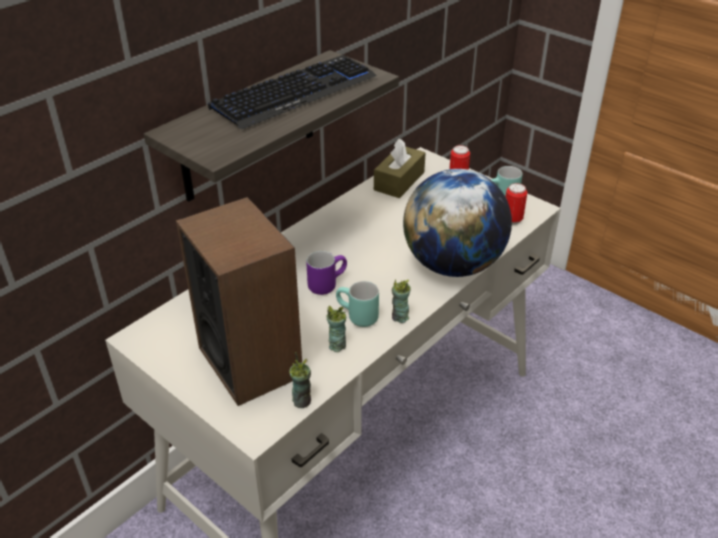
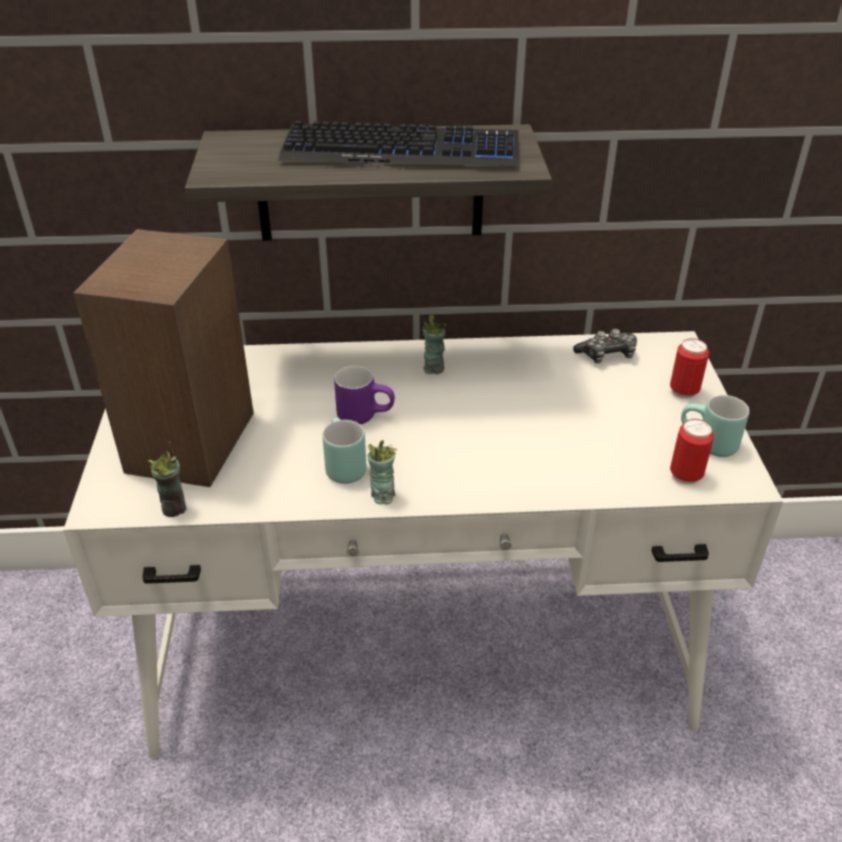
camera: 45 degrees right, 0 degrees up
cup [326,306,346,352] -> cup moved to [422,314,446,374]
brown tissue box [374,139,426,198] -> game controller [573,329,637,363]
globe [403,169,512,277] -> none

